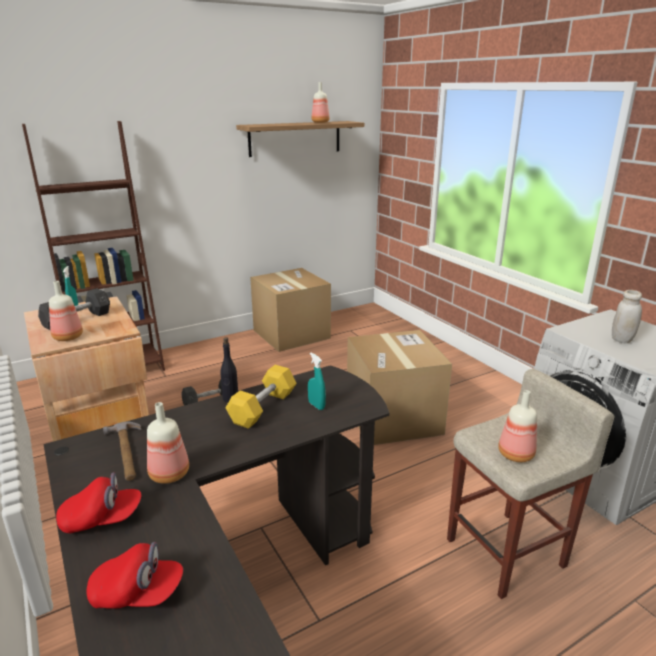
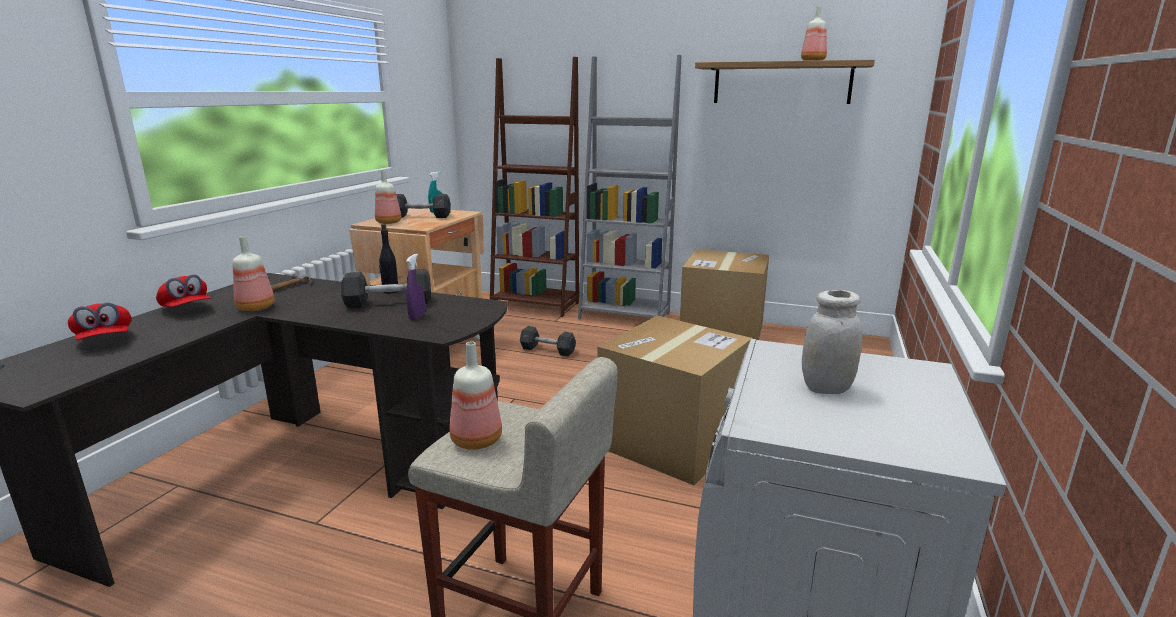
camera: 50 degrees right, 5 degrees down
yellow dumbbell [226,365,297,429] -> grey dumbbell [341,269,431,308]
turquoise spray bottle [308,353,326,410] -> purple spray bottle [406,254,425,320]
none -> grey bookcase [578,55,682,319]

